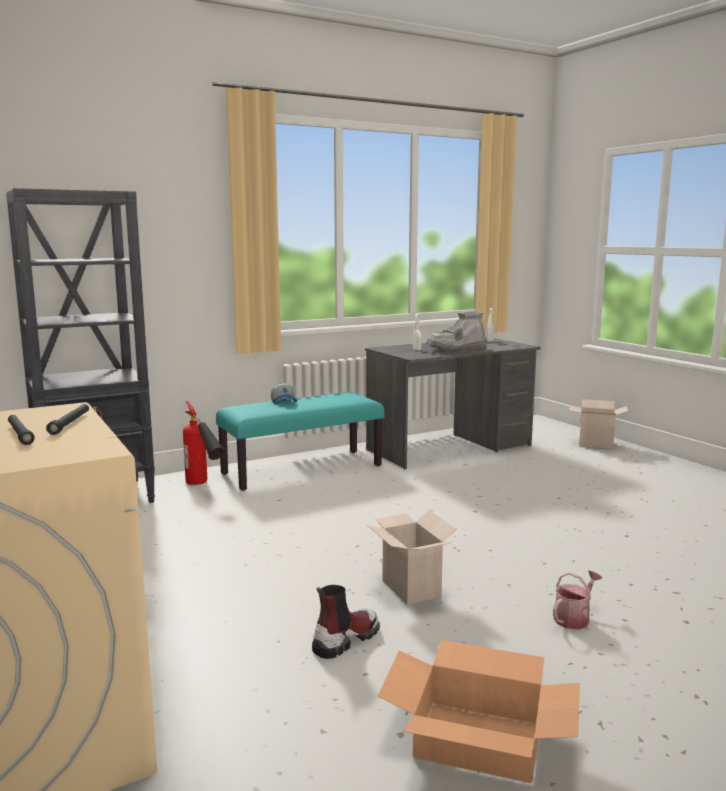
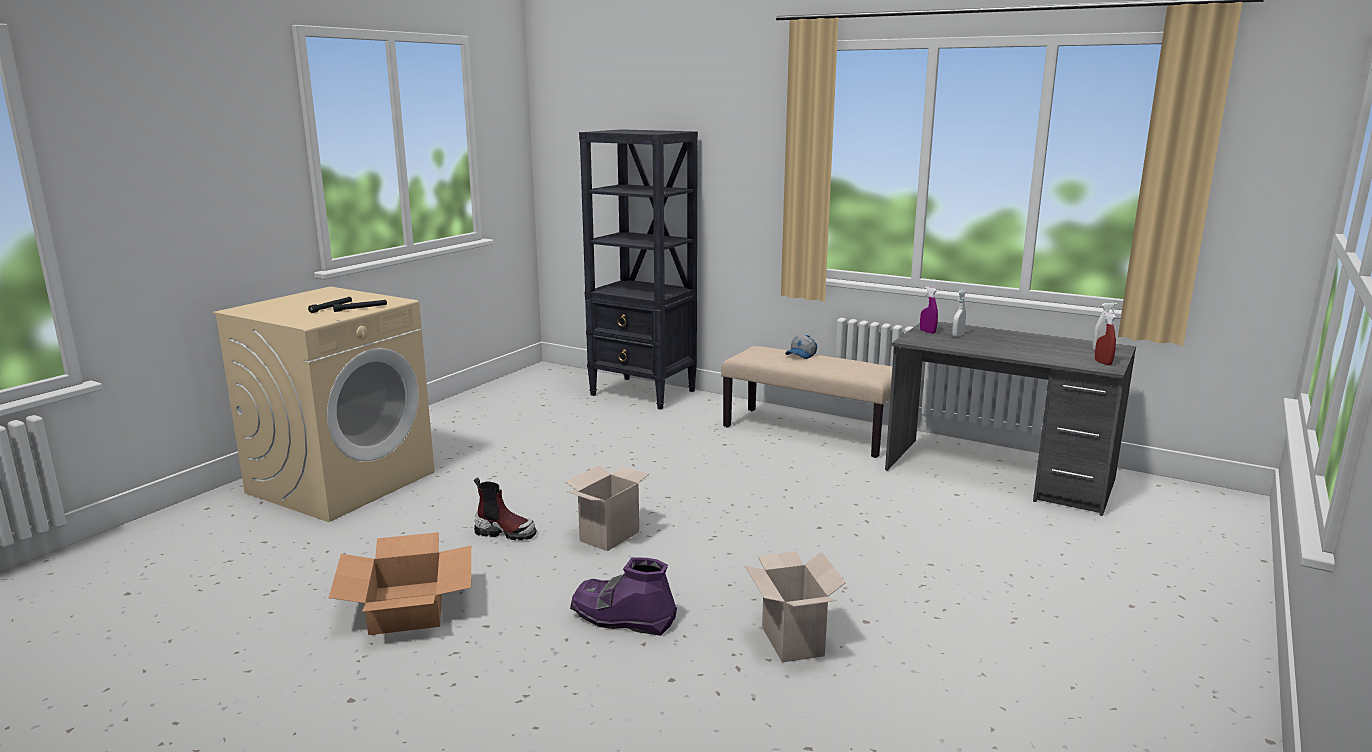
camera: 60 degrees right, 5 degrees up
fire extinguisher [183,401,225,485] -> none
turquoise bench [216,392,385,491] -> beige bench [721,346,892,458]
grey boot [426,312,487,352] -> none
watering can [553,571,602,630] -> purple boot [570,557,677,636]
cardboard box [569,399,628,449] -> cardboard box moved to [745,552,846,663]
none -> purple spray bottle [920,286,938,334]
none -> red spray bottle [1095,312,1116,365]

